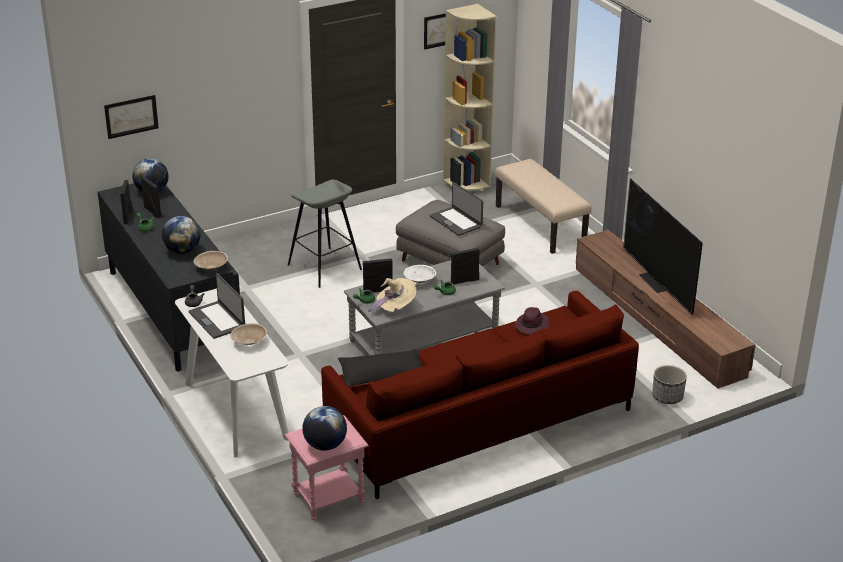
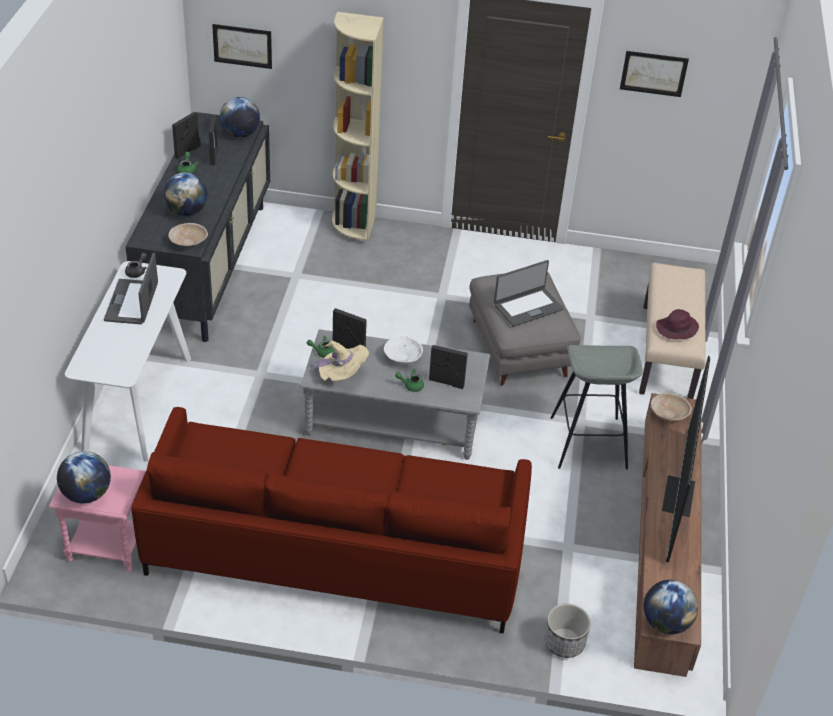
camera: 35 degrees right, 10 degrees up
beige bowl [230,323,267,345] -> beige bowl moved to [651,393,692,421]
grey stool [288,179,362,288] -> grey stool moved to [551,345,643,469]
black pillow [338,349,422,387] -> none
laptop [430,182,483,236] -> laptop turned 120 degrees counterclockwise [494,260,564,327]
beige bookcase [443,4,497,191] -> beige bookcase moved to [332,12,384,241]
purple hat [514,307,549,334] -> purple hat moved to [656,309,699,339]
none -> globe [644,580,698,634]

